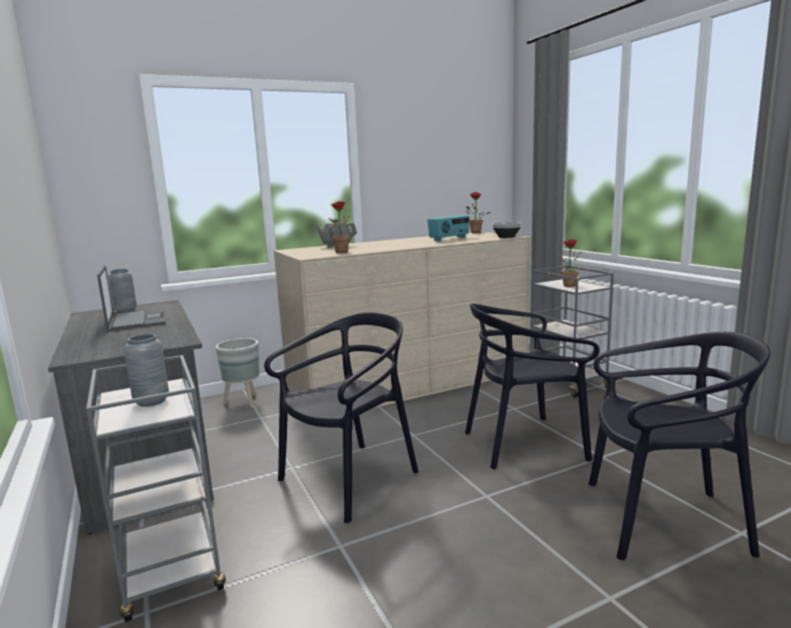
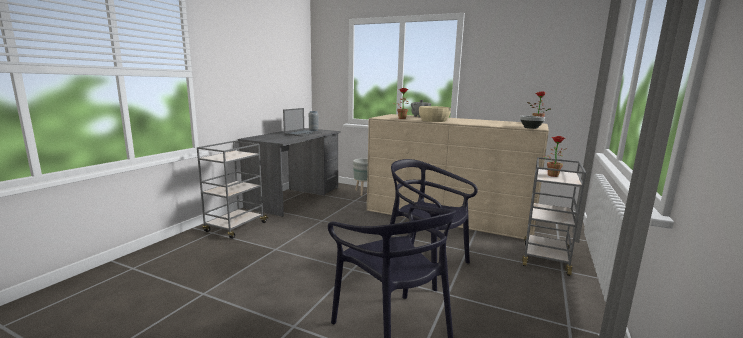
camera: 50 degrees right, 0 degrees up
grey vase [124,334,169,407] -> none
black chair [264,312,418,523] -> none
radio [428,215,470,241] -> none
none -> beige bowl [419,106,451,122]

